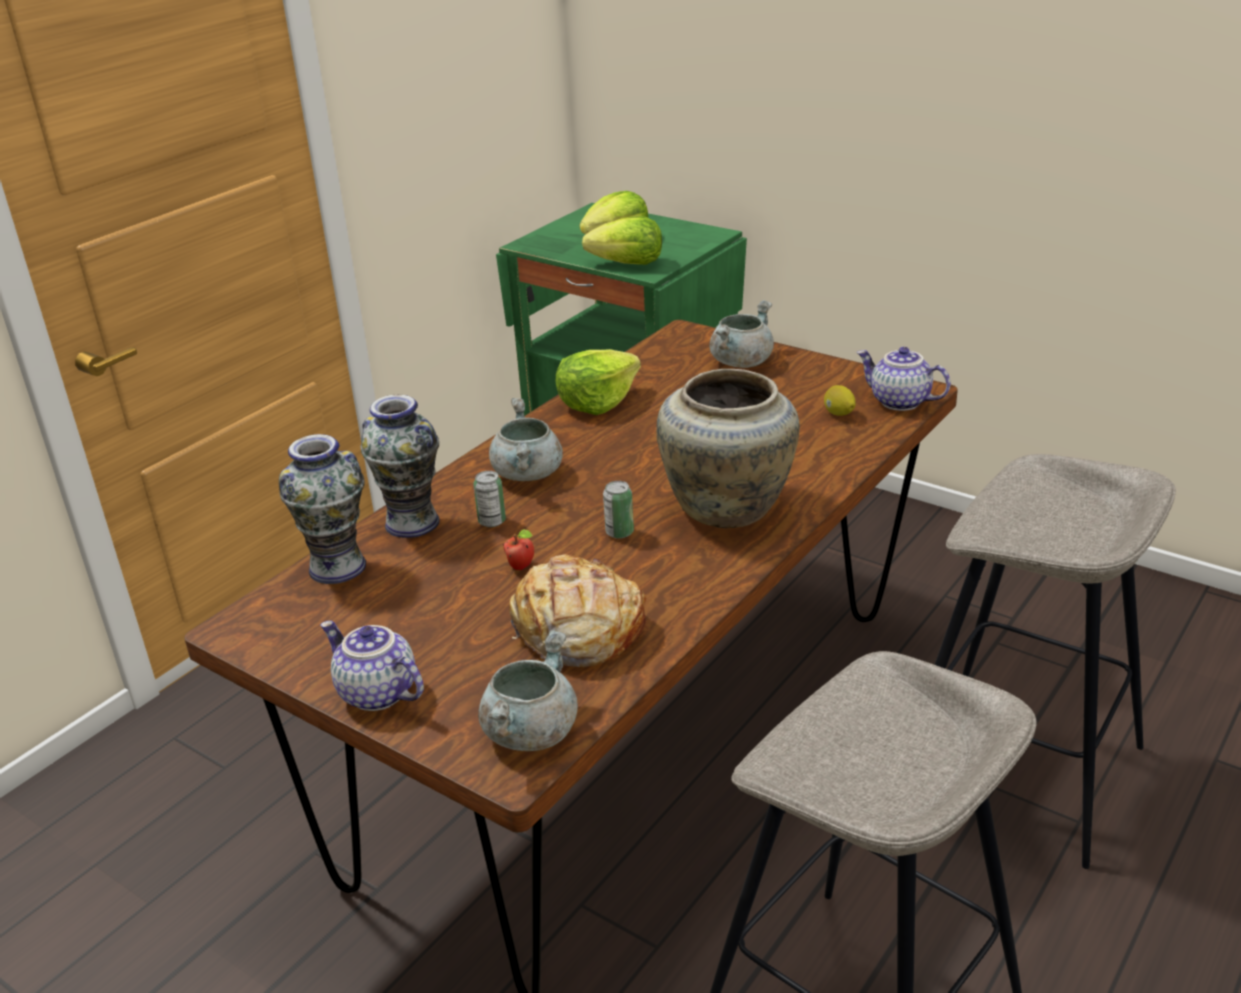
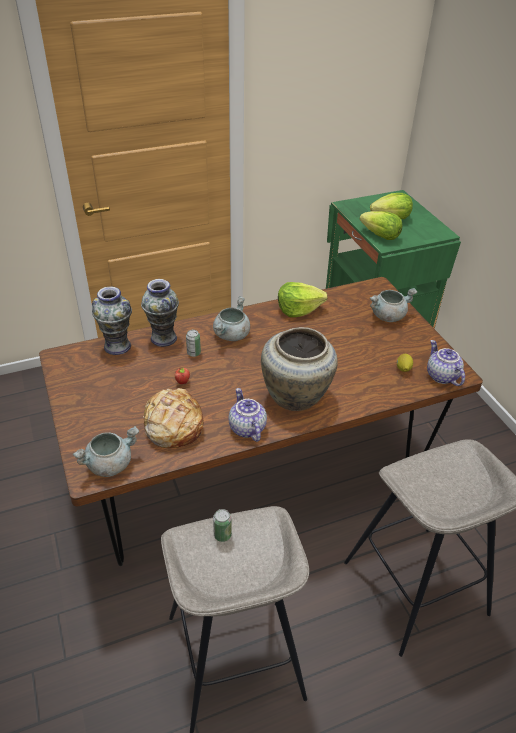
camera: 30 degrees right, 10 degrees up
teapot [320,621,424,711] -> teapot moved to [229,388,267,442]
can [603,481,634,539] -> can moved to [213,509,232,542]

